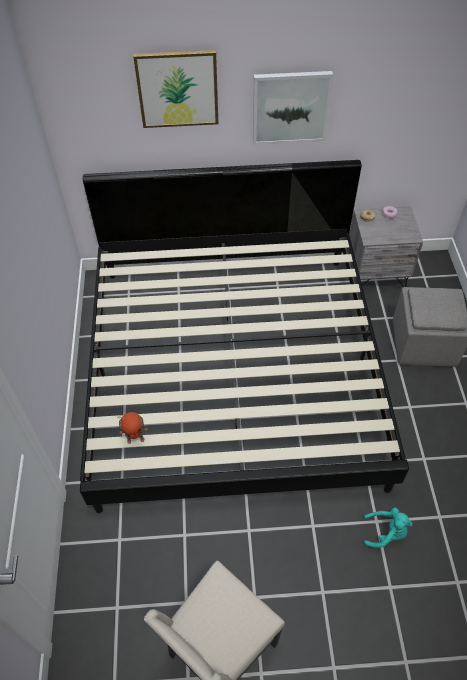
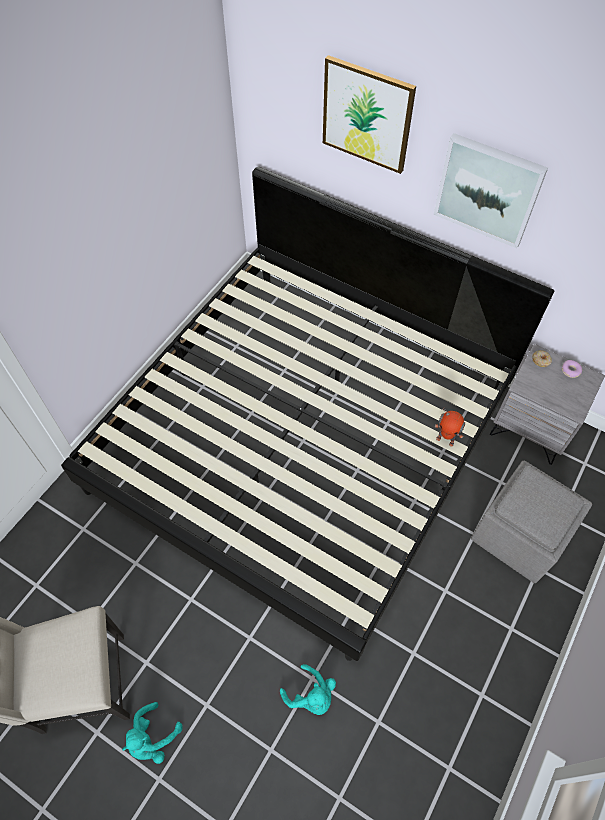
camera: 35 degrees right, 5 degrees up
toy robot [117,412,148,444] -> toy robot moved to [435,407,465,447]
none -> turquoise plush toy [122,702,183,764]

